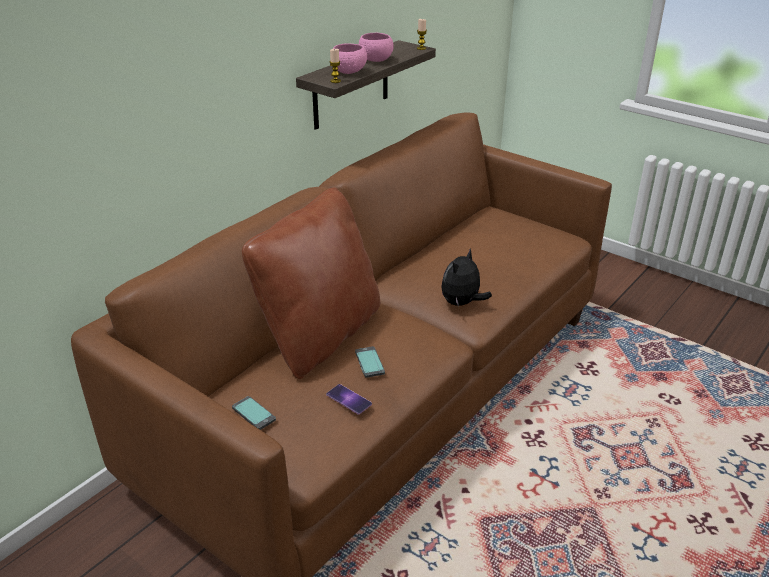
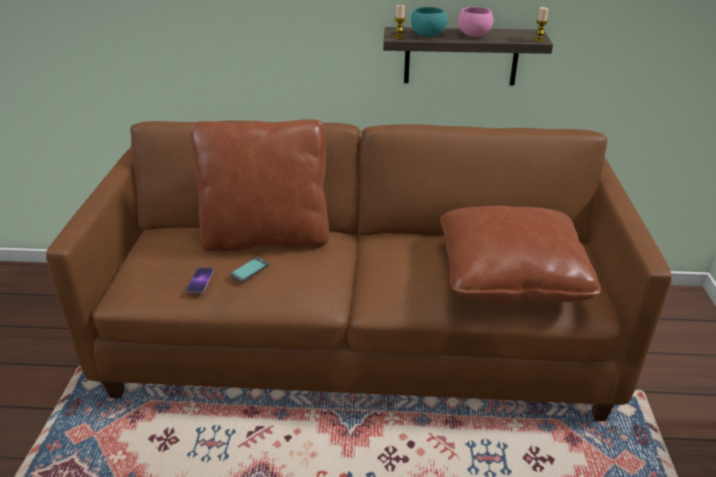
camera: 55 degrees right, 0 degrees up
phone [232,396,276,430] -> none
pink bowl [333,43,367,74] -> turquoise bowl [411,7,447,37]
plush toy [441,249,492,307] -> none
none -> brown pillow [440,206,601,303]

